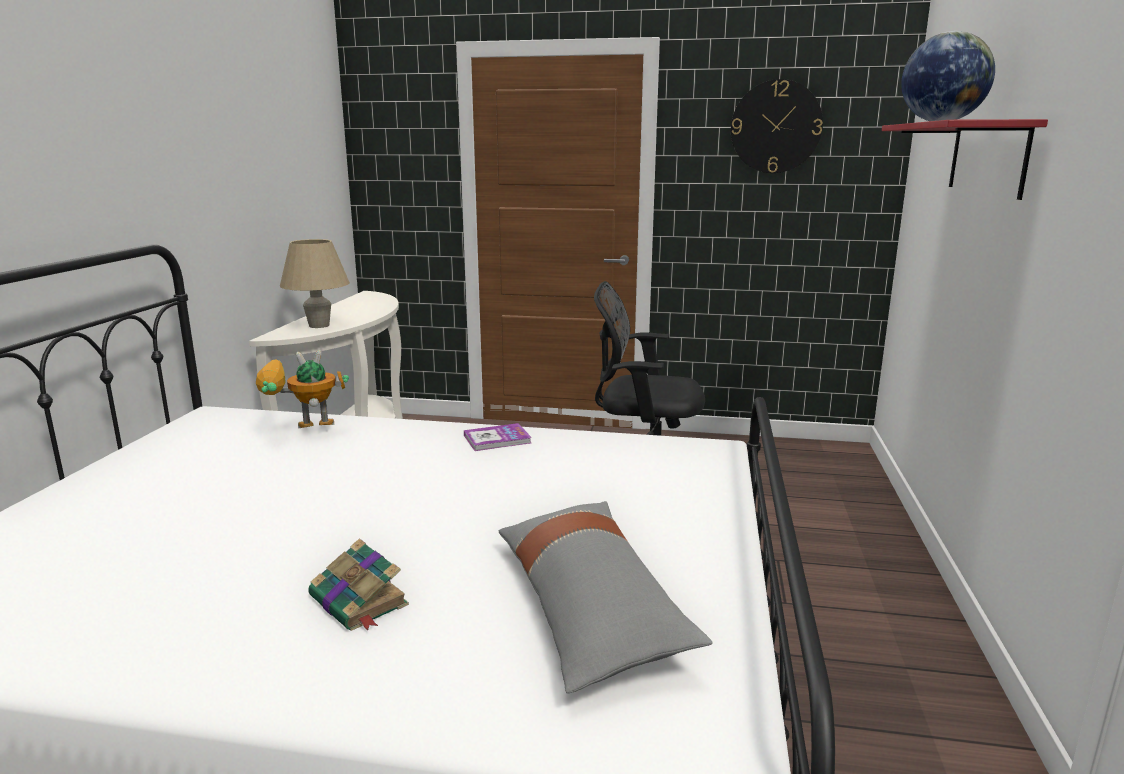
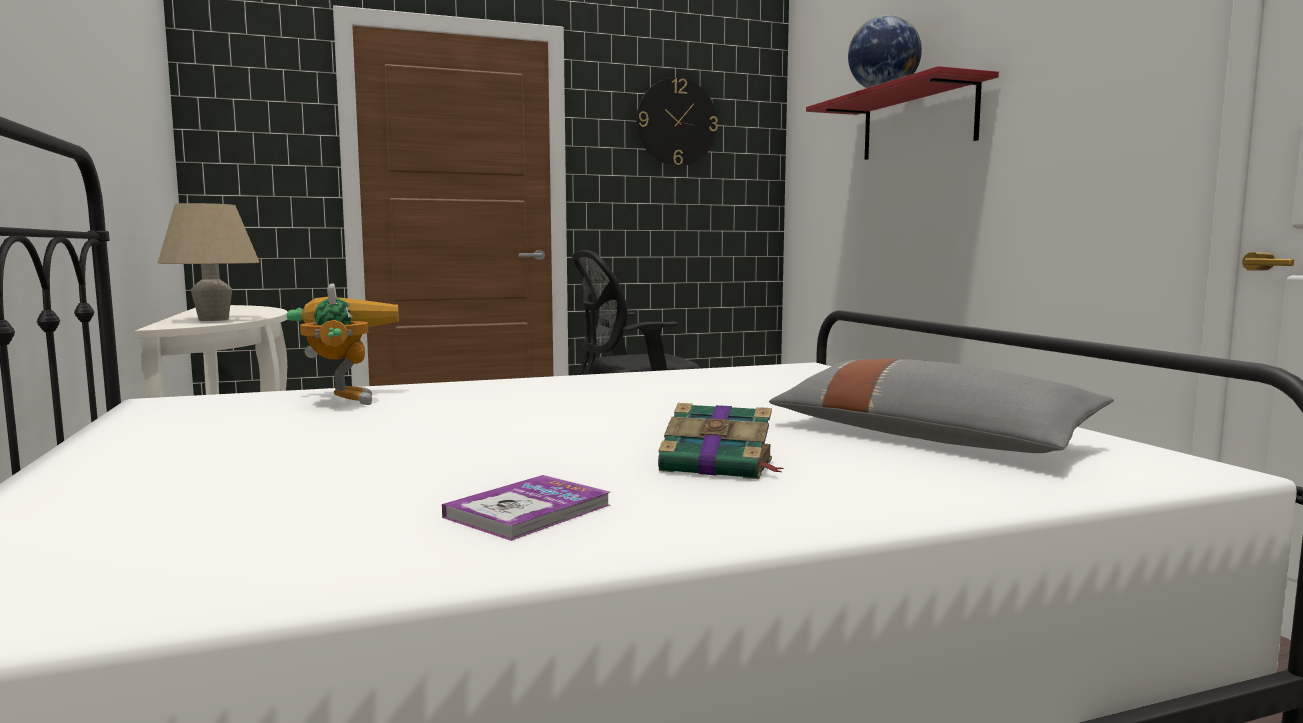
camera: 30 degrees left, 10 degrees down
toy robot [256,350,349,428] -> toy robot turned 120 degrees clockwise [287,283,399,405]
book [464,423,532,451] -> book moved to [442,475,610,541]

